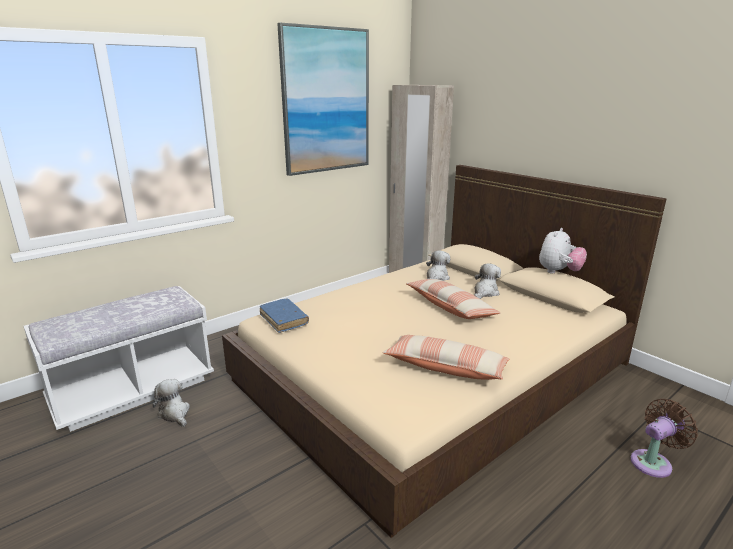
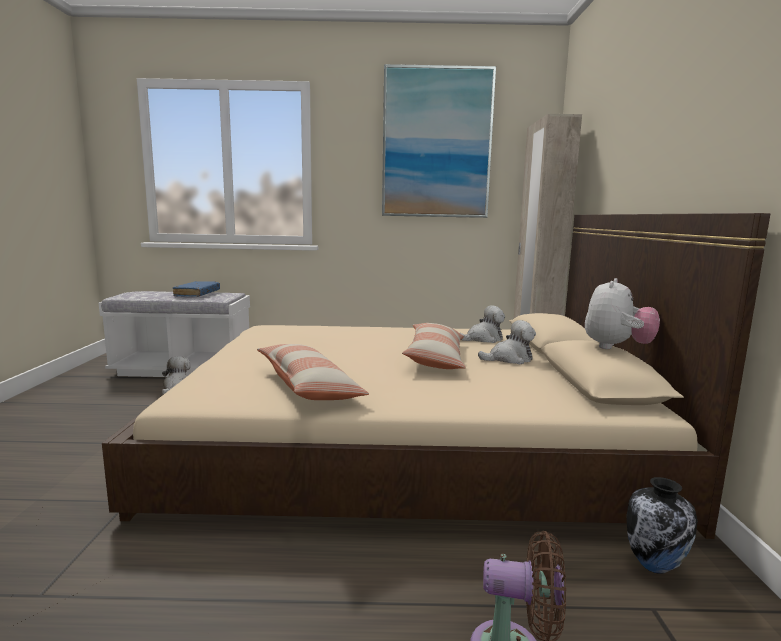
camera: 40 degrees right, 10 degrees down
blue book [260,298,309,333] -> blue book moved to [173,281,220,297]
plush toy [539,228,587,274] -> plush toy turned 45 degrees counterclockwise [585,278,660,349]
none -> vase [627,477,697,574]

